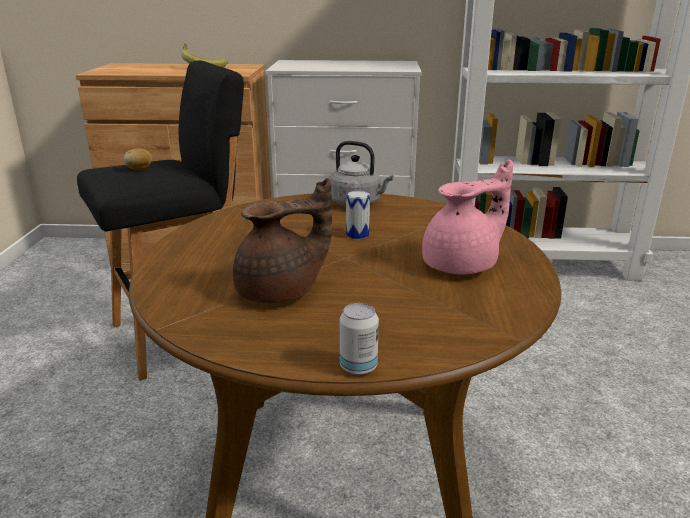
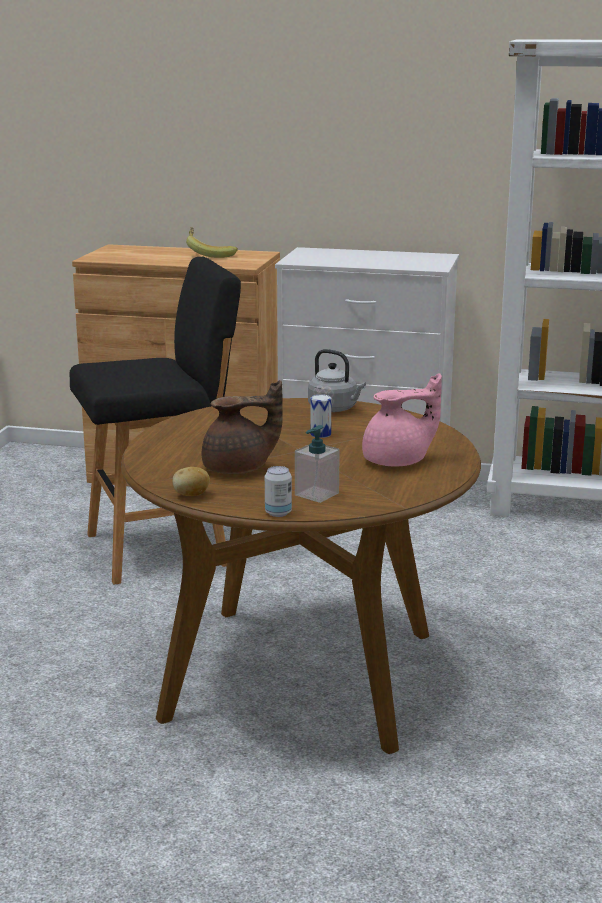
camera: 10 degrees right, 5 degrees down
potato [124,149,152,170] -> potato moved to [172,467,210,496]
none -> soap dispenser [295,425,340,503]

